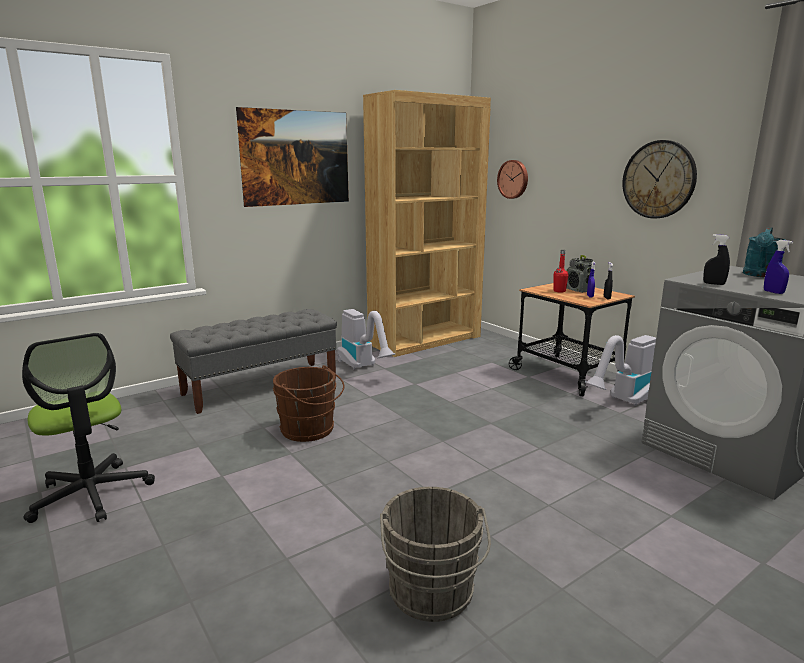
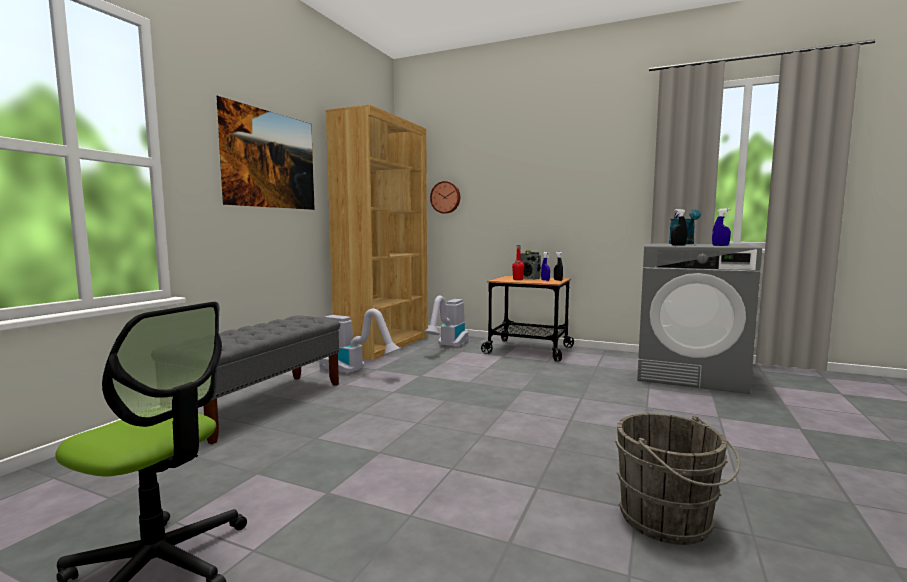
camera: 30 degrees left, 10 degrees down
brown bucket [273,365,344,442] -> none
vacuum cleaner [585,335,656,406] -> vacuum cleaner moved to [424,296,469,348]
wall clock [623,140,697,219] -> none

